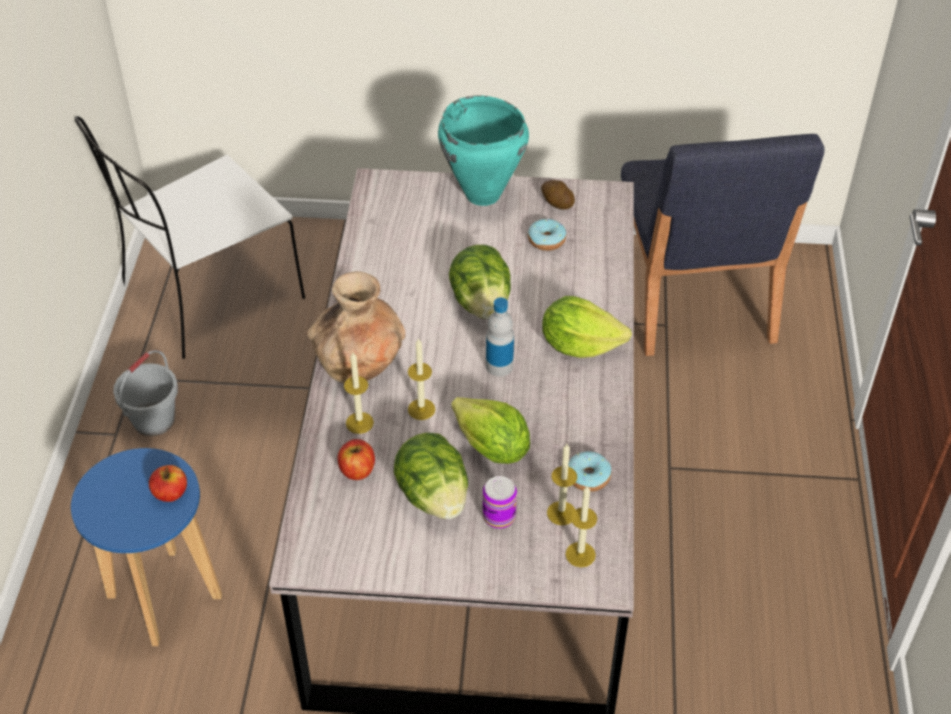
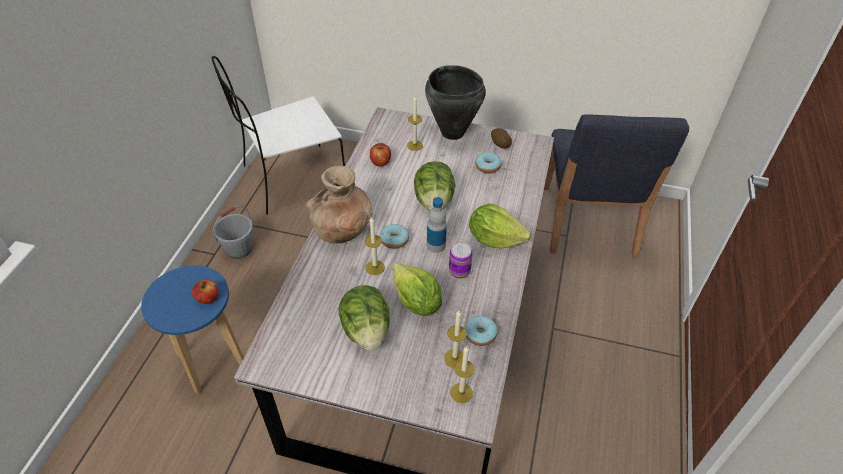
camera: 10 degrees right, 0 degrees up
apple [337,439,375,480] -> apple moved to [370,143,391,167]
candle [344,352,374,434] -> candle moved to [407,96,423,151]
turquoise cooking pot [438,95,529,206] -> black cooking pot [425,65,486,140]
can [483,476,517,529] -> can moved to [449,243,472,278]
none -> donut [380,224,409,249]

